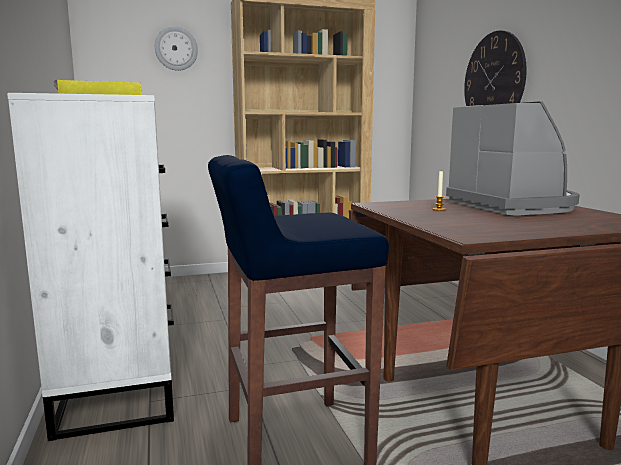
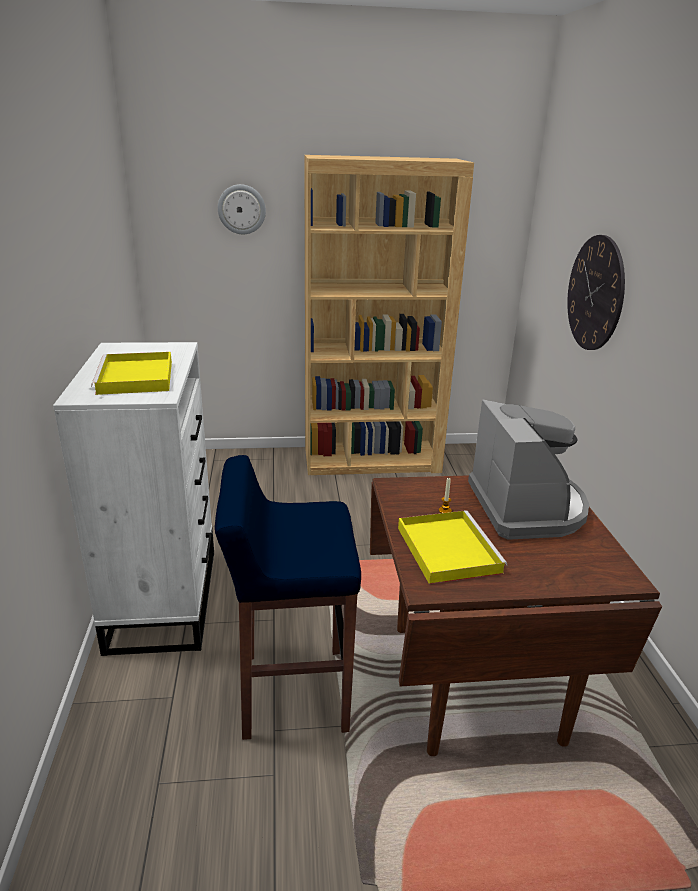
camera: 10 degrees right, 15 degrees up
none -> yellow tray [398,510,508,584]

